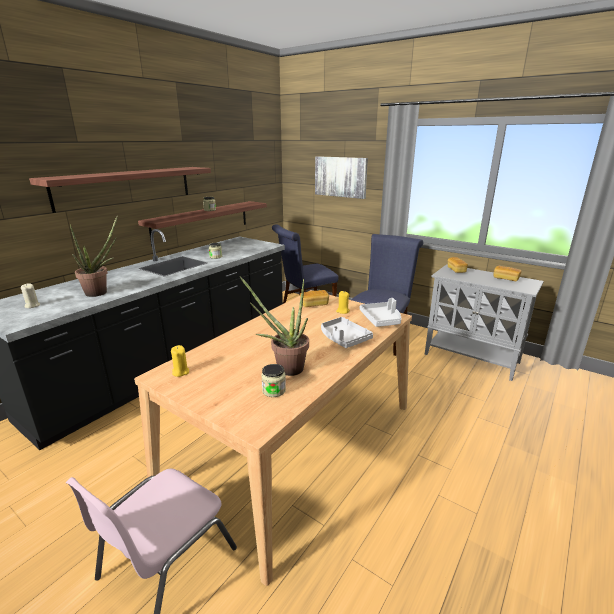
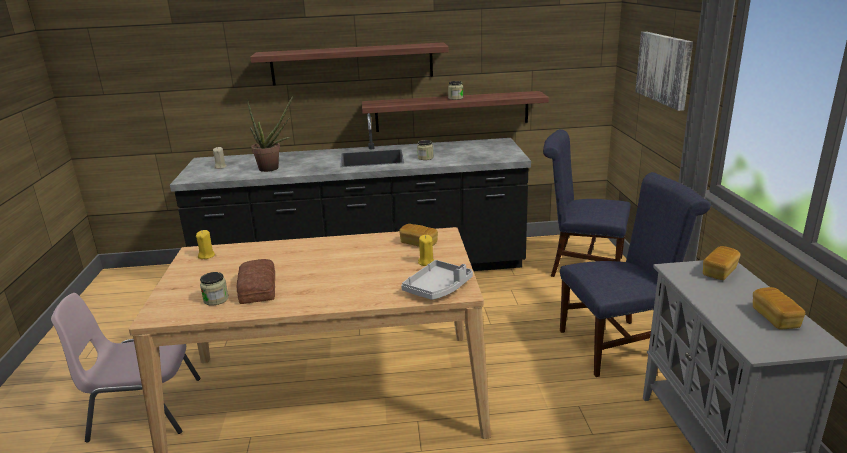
camera: 50 degrees right, 0 degrees up
potted plant [240,276,309,376] -> bread [237,259,275,304]
grey tray [321,317,373,348] -> none

